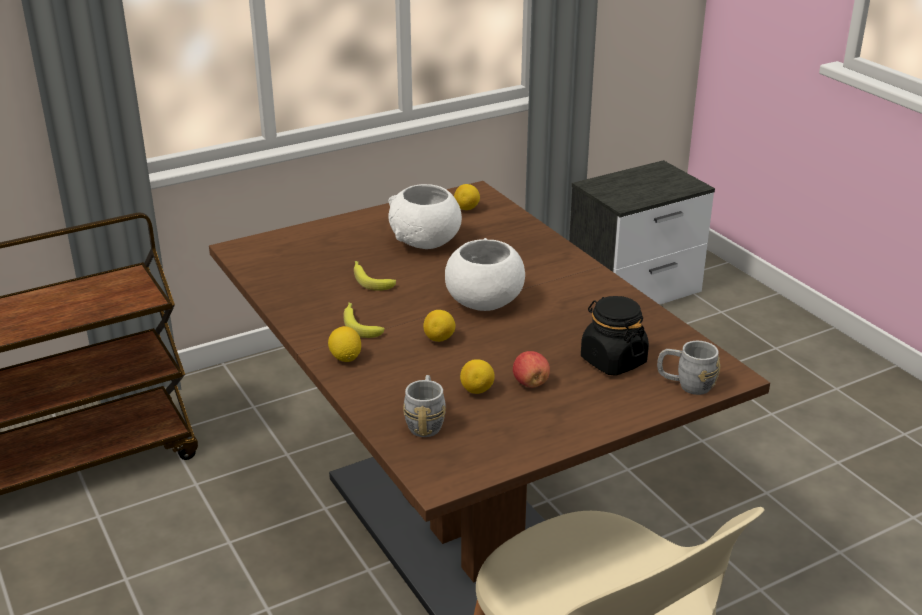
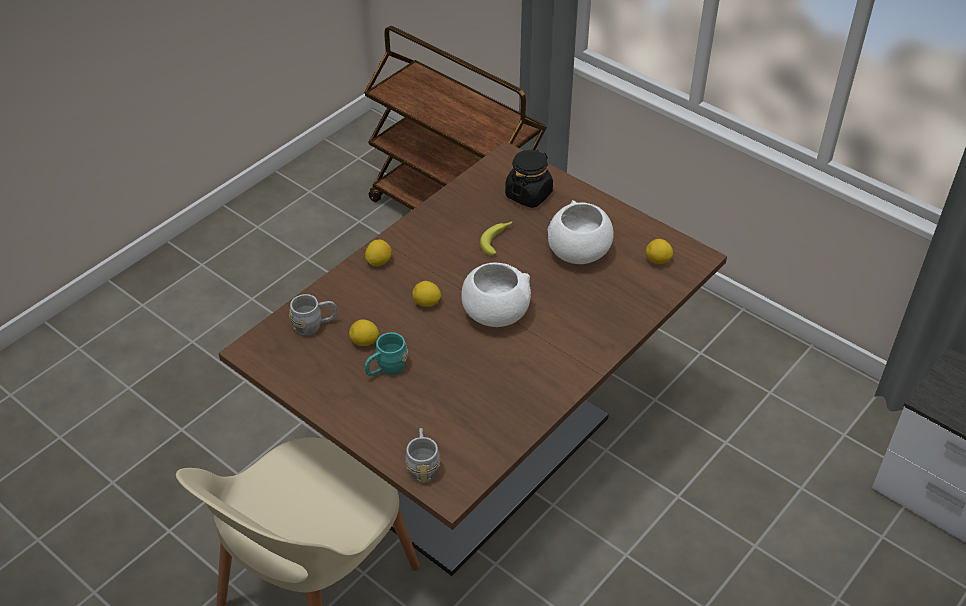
camera: 70 degrees right, 15 degrees up
banana [343,302,385,338] -> none
apple [513,351,550,388] -> turquoise mug [365,332,408,376]
black jar [581,296,649,376] -> black jar moved to [505,150,553,208]

